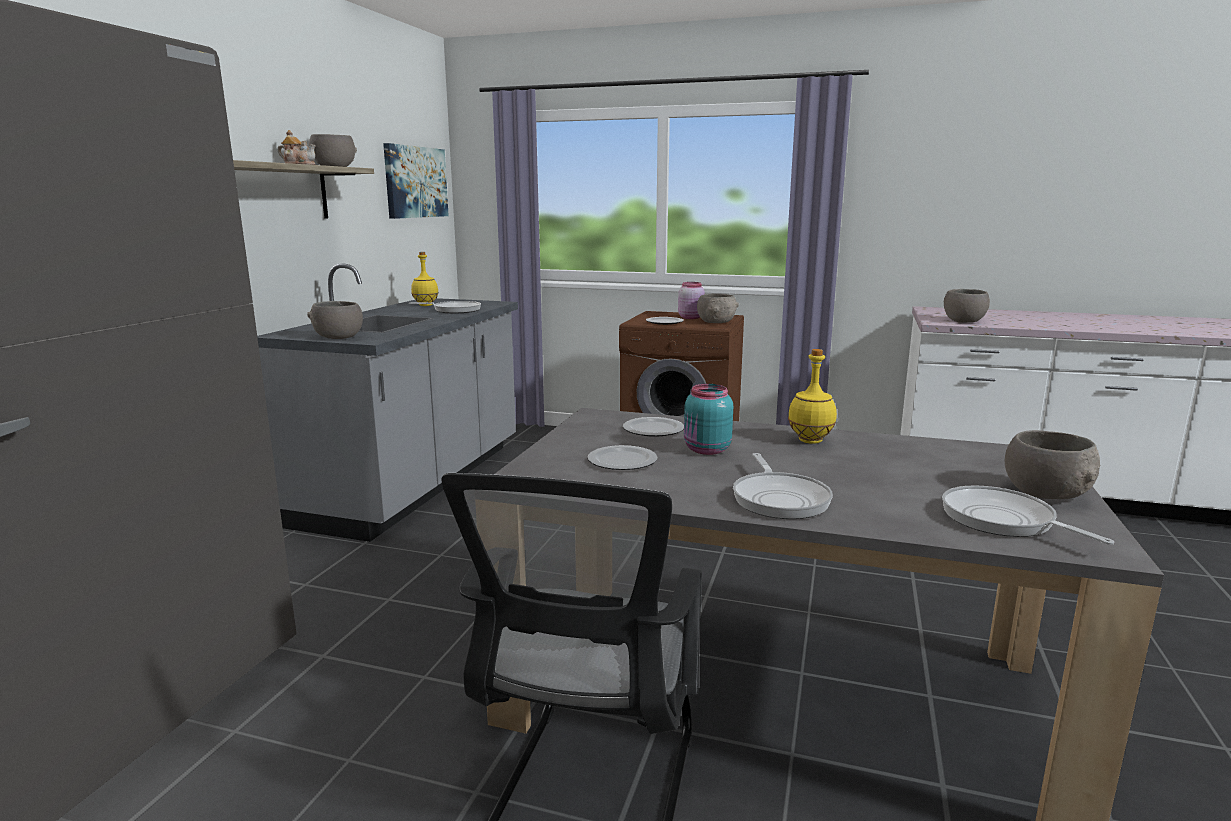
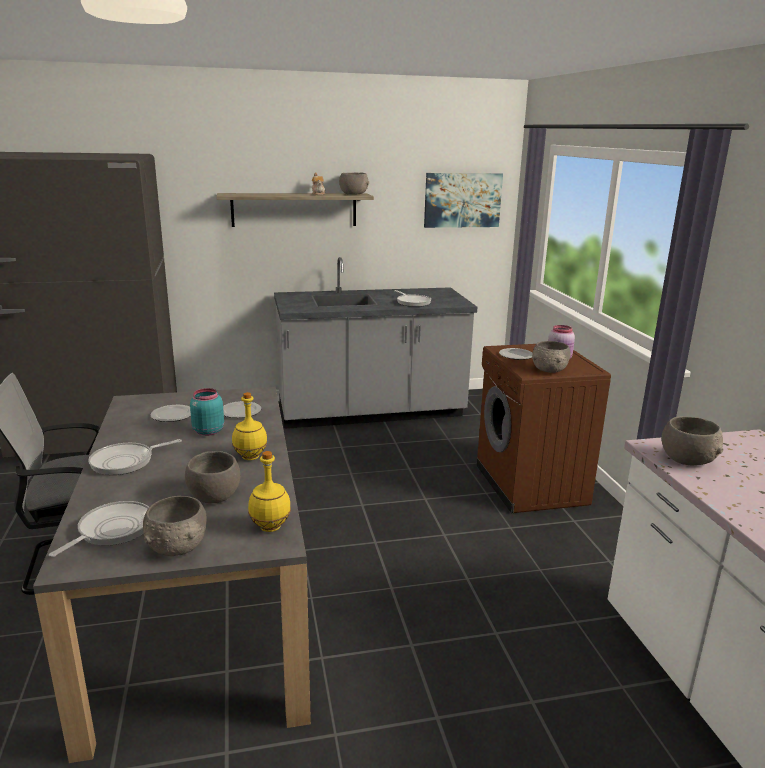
camera: 60 degrees right, 5 degrees up
grey bowl [307,301,363,339] -> grey bowl moved to [185,451,240,503]
yellow bottle [411,252,439,306] -> yellow bottle moved to [248,451,291,532]

